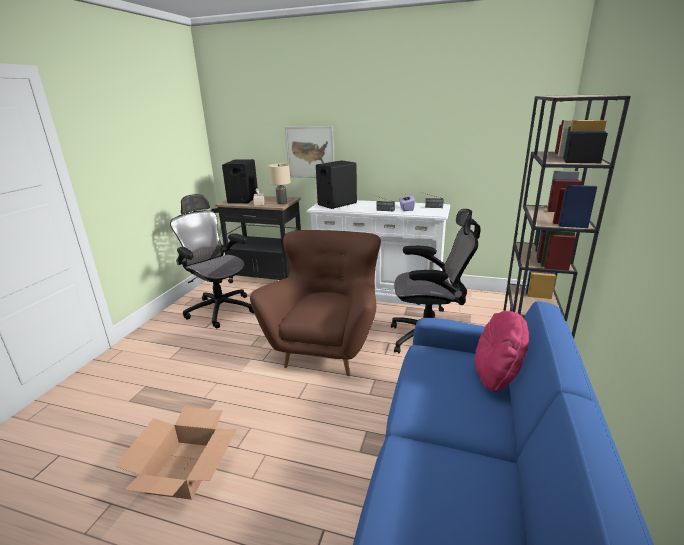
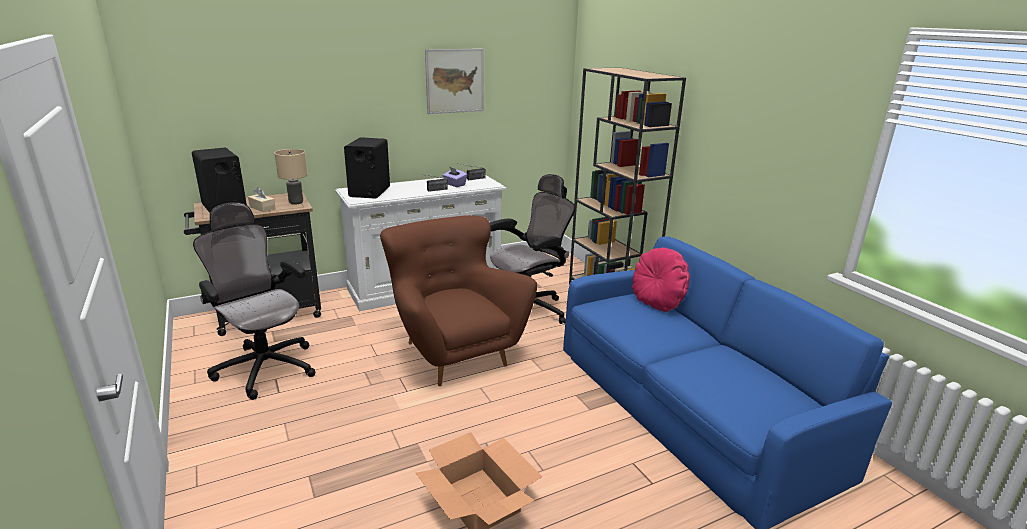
camera: 45 degrees left, 0 degrees up
office chair [170,194,254,328] -> office chair turned 45 degrees clockwise [193,202,316,400]
picture [285,126,334,178] -> picture moved to [425,49,484,114]

